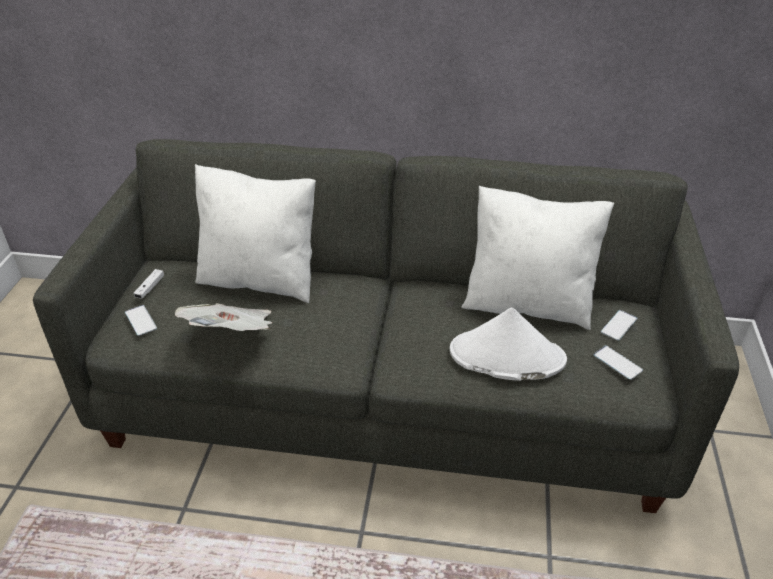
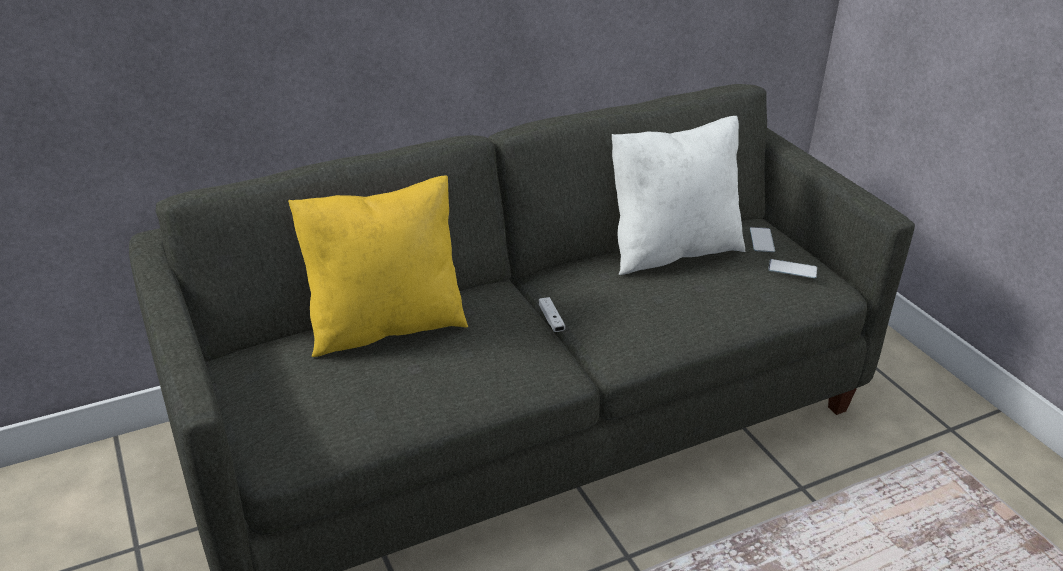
camera: 35 degrees left, 5 degrees down
phone [125,305,157,336] -> none
white game controller [133,269,164,299] -> white game controller moved to [539,297,565,332]
newspaper [175,303,272,331] -> none
white pillow [195,164,316,303] -> yellow pillow [288,176,468,357]
white hat [450,307,567,381] -> none

